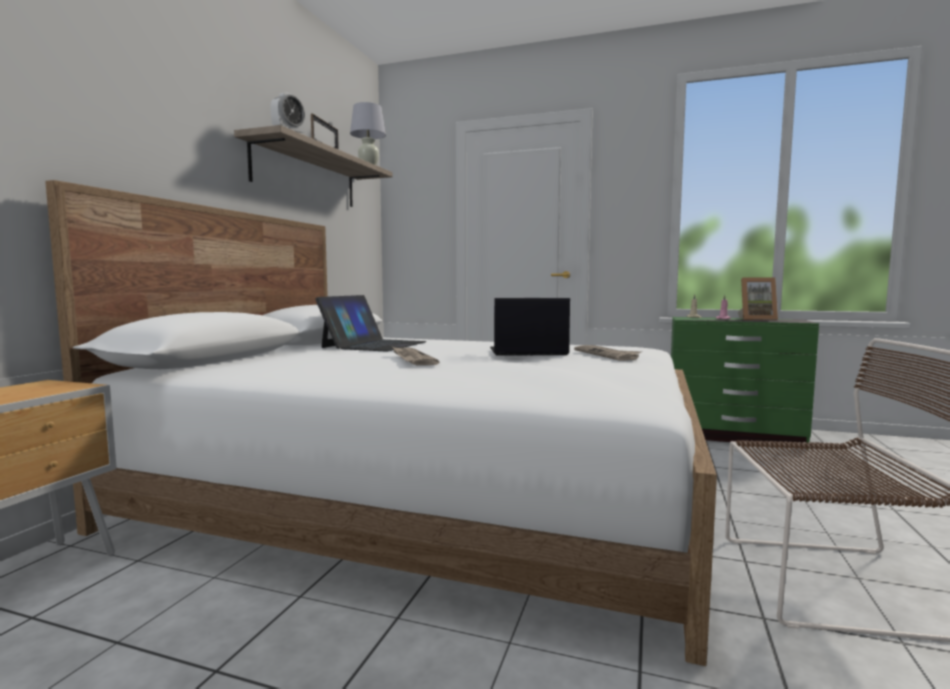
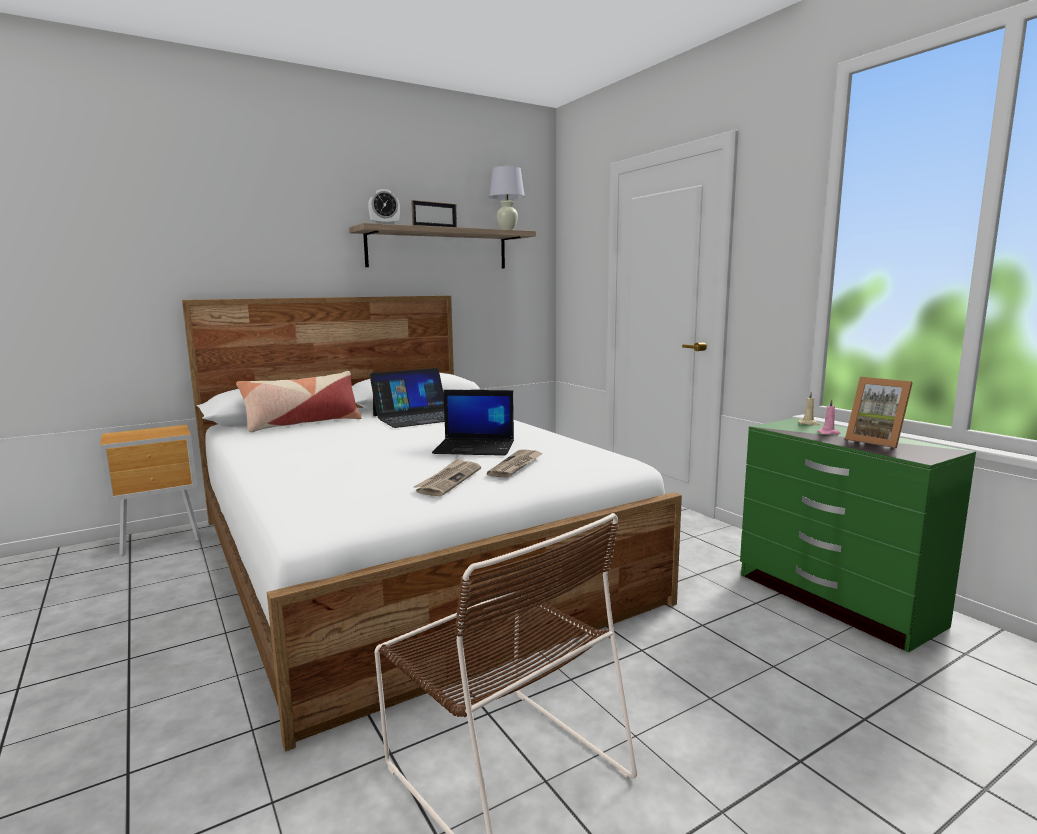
camera: 40 degrees right, 5 degrees up
newspaper [393,347,440,365] -> newspaper moved to [413,458,481,496]
laptop [490,298,570,356] -> laptop turned 150 degrees clockwise [432,390,514,456]
none -> pillow [236,371,362,432]

